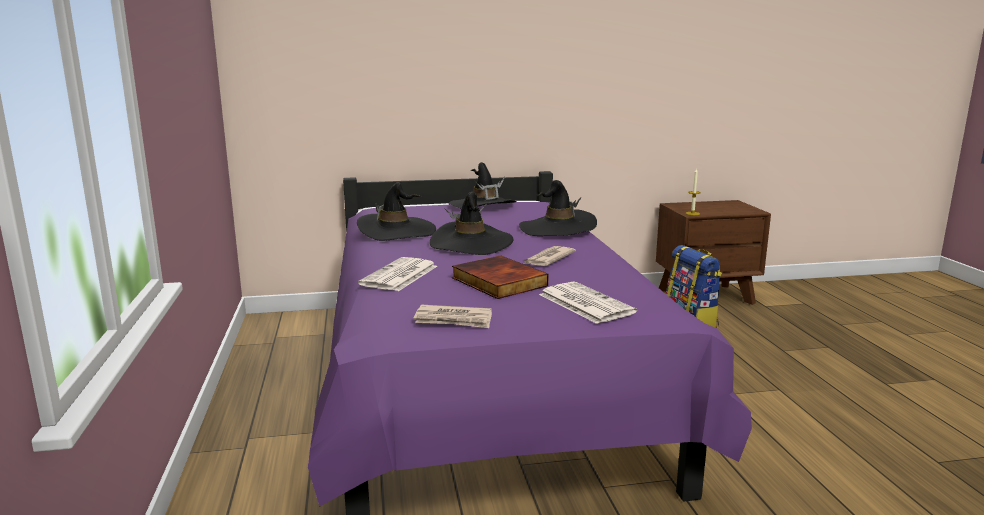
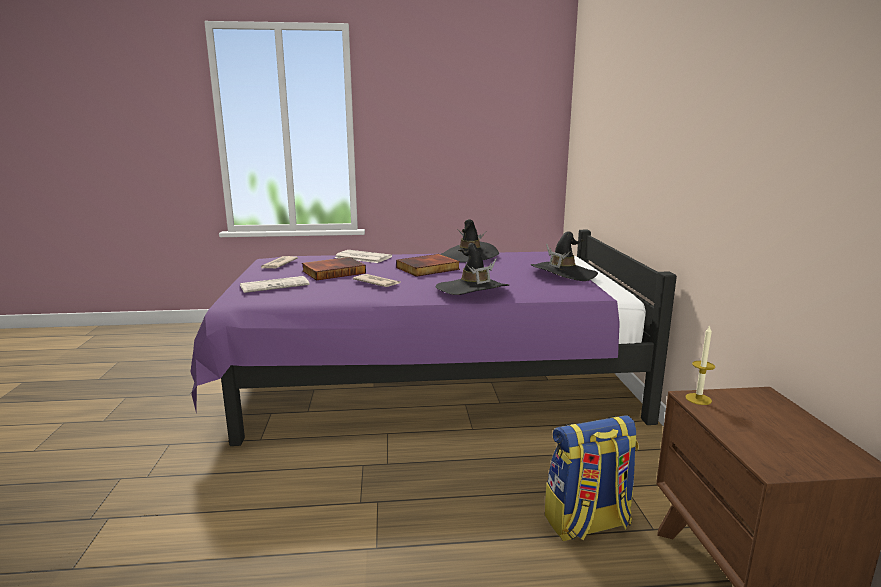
camera: 95 degrees right, 0 degrees up
black hat [430,192,514,255] -> book [396,254,460,277]

